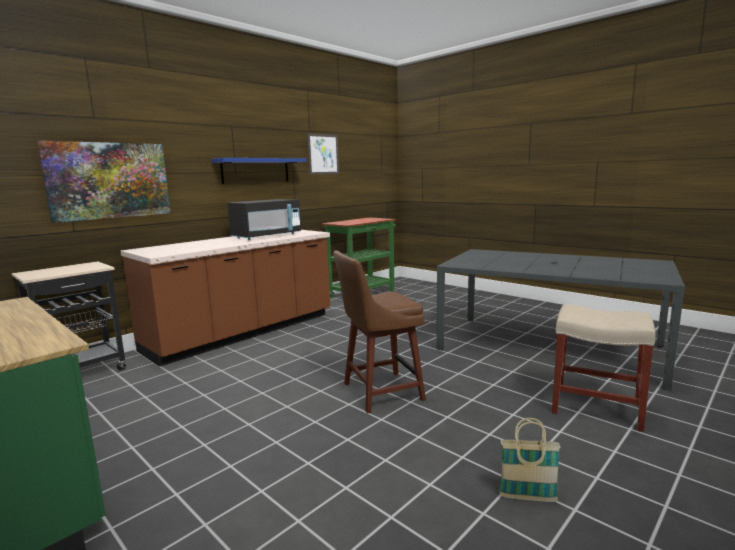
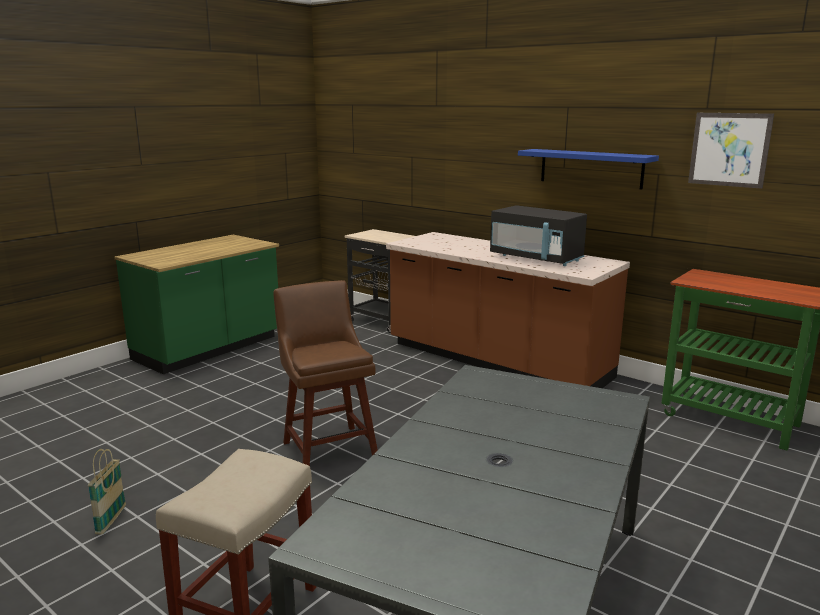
camera: 85 degrees right, 5 degrees up
picture [37,141,171,223] -> none

